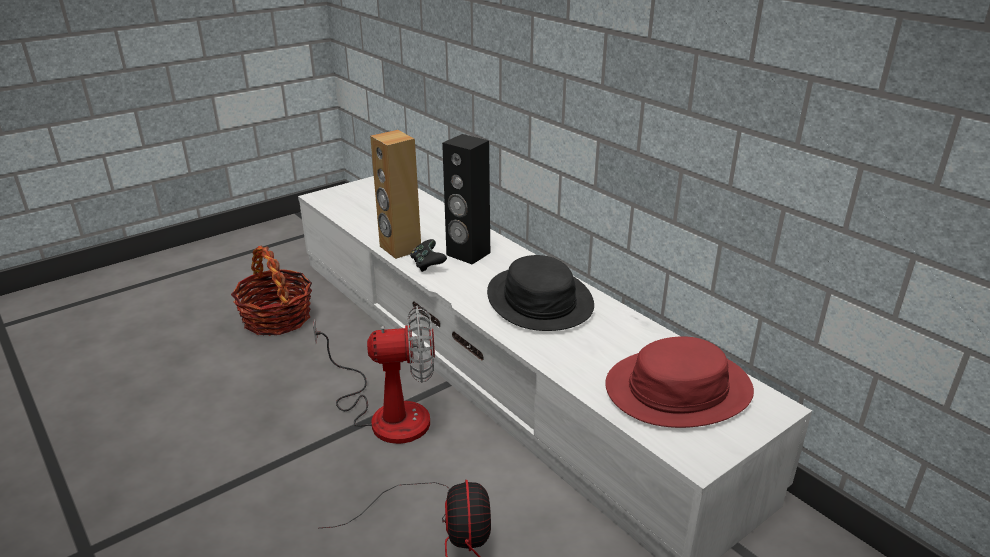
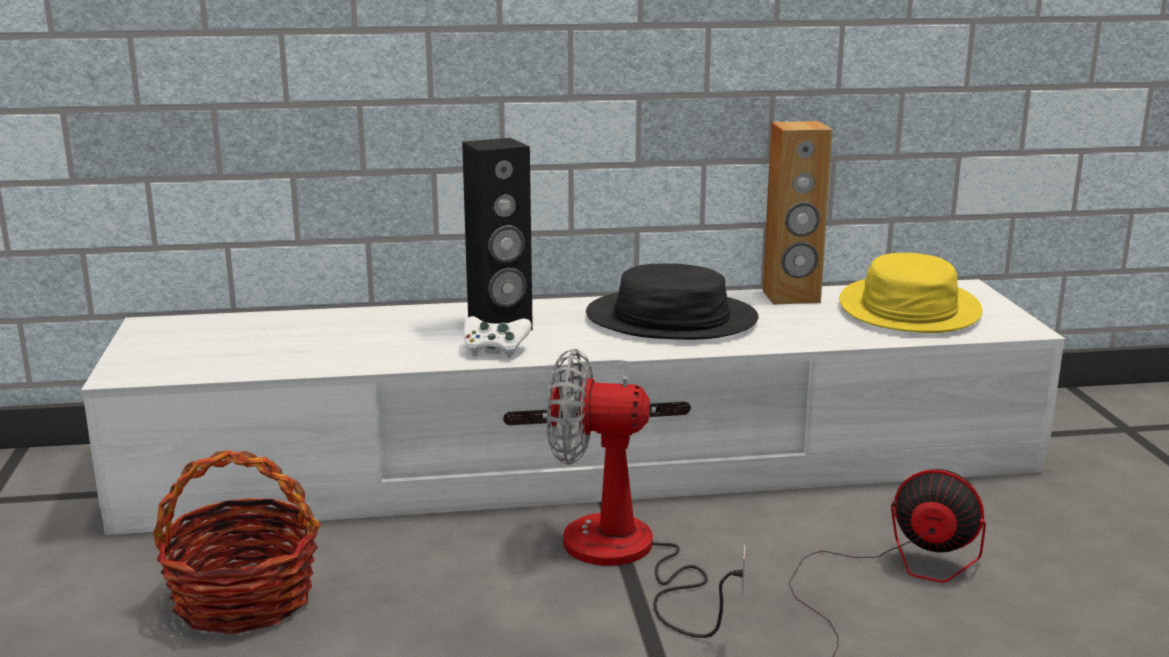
camera: 60 degrees left, 10 degrees down
fan [313,305,435,444] -> fan turned 105 degrees counterclockwise [547,349,745,638]
brown speaker [370,130,421,259] -> brown speaker moved to [763,121,833,305]
black game controller [410,239,447,272] -> white game controller [463,316,532,358]
red hat [605,336,754,428] -> yellow hat [839,253,983,333]

